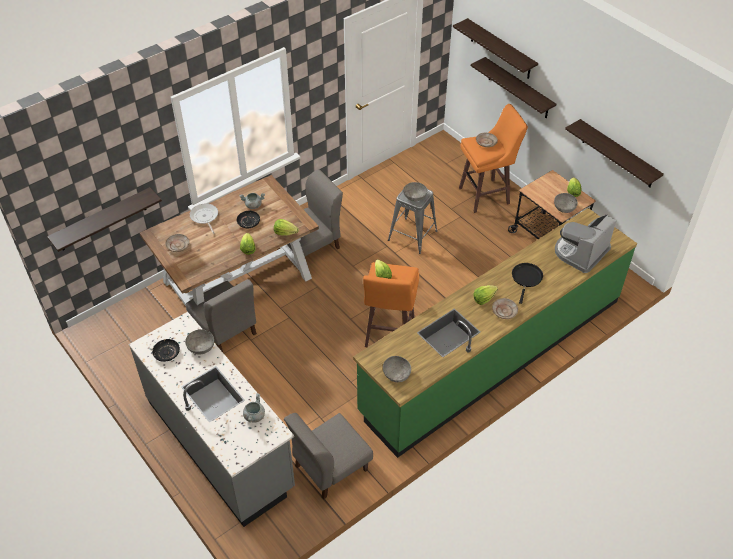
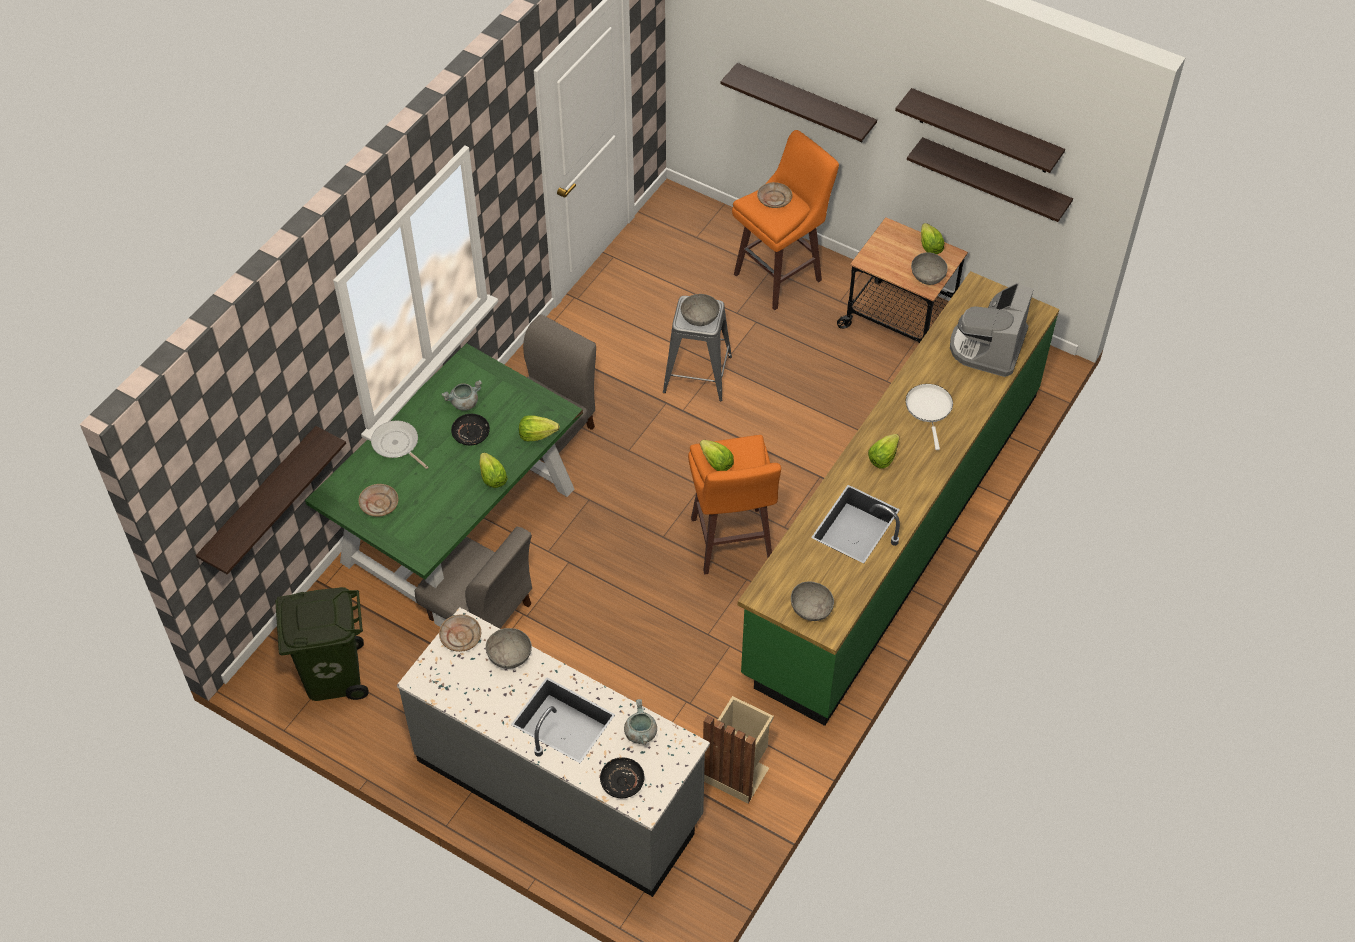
camera: 20 degrees left, 5 degrees up
brown dining table [140,175,319,306] -> green dining table [305,343,583,627]
black plate [152,339,180,362] -> black plate moved to [600,757,644,798]
grey chair [284,413,373,500] -> beige trash can [703,696,774,804]
shelf [453,18,538,79] -> shelf moved to [895,88,1065,173]
beige plate [492,298,518,319] -> beige plate moved to [439,615,481,652]
black frying pan [512,263,543,304] -> white frying pan [905,384,953,450]
none -> green trash can [275,587,369,701]

